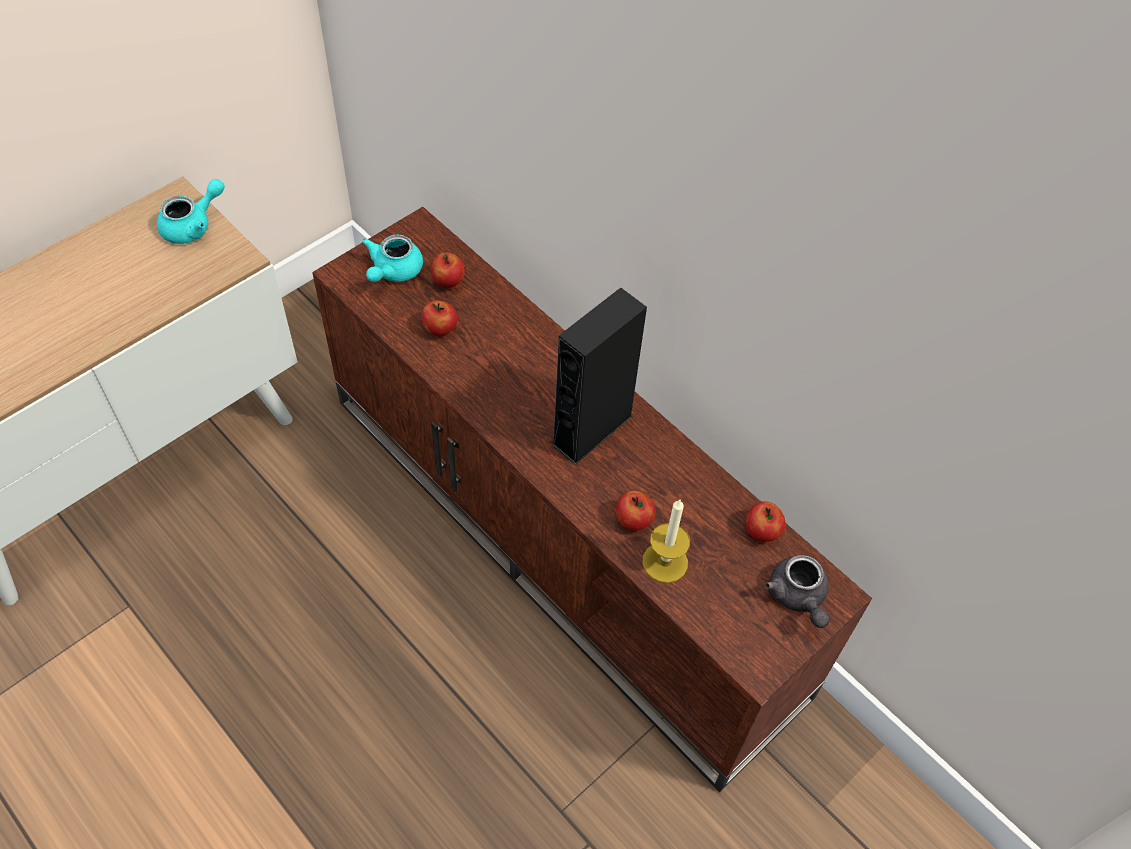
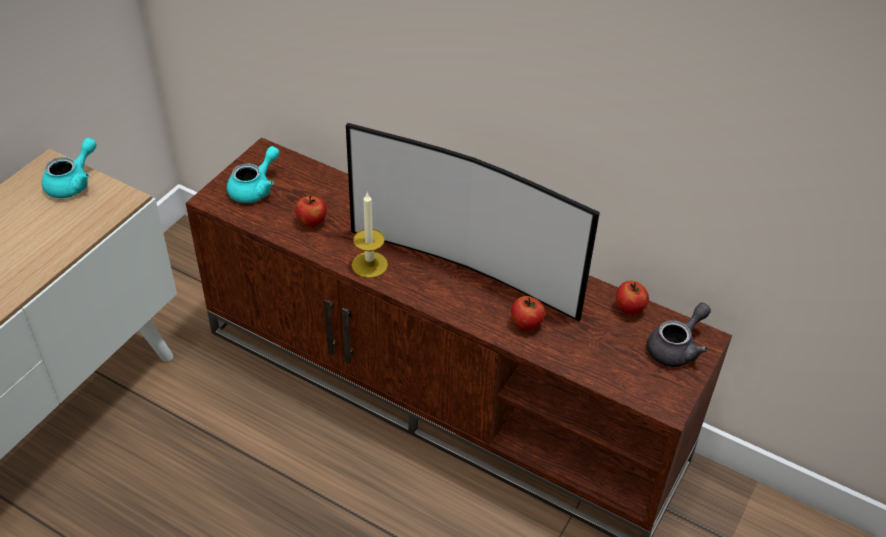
camera: 15 degrees left, 10 degrees down
turquoise teapot [362,235,423,282] -> turquoise teapot turned 150 degrees counterclockwise [227,146,280,203]
apple [431,252,465,288] -> none
black speaker [551,288,647,465] -> television [346,123,600,321]
candle [642,500,690,583] -> candle moved to [352,193,388,278]
grey teapot [765,555,830,628] -> grey teapot turned 105 degrees counterclockwise [647,303,711,367]

